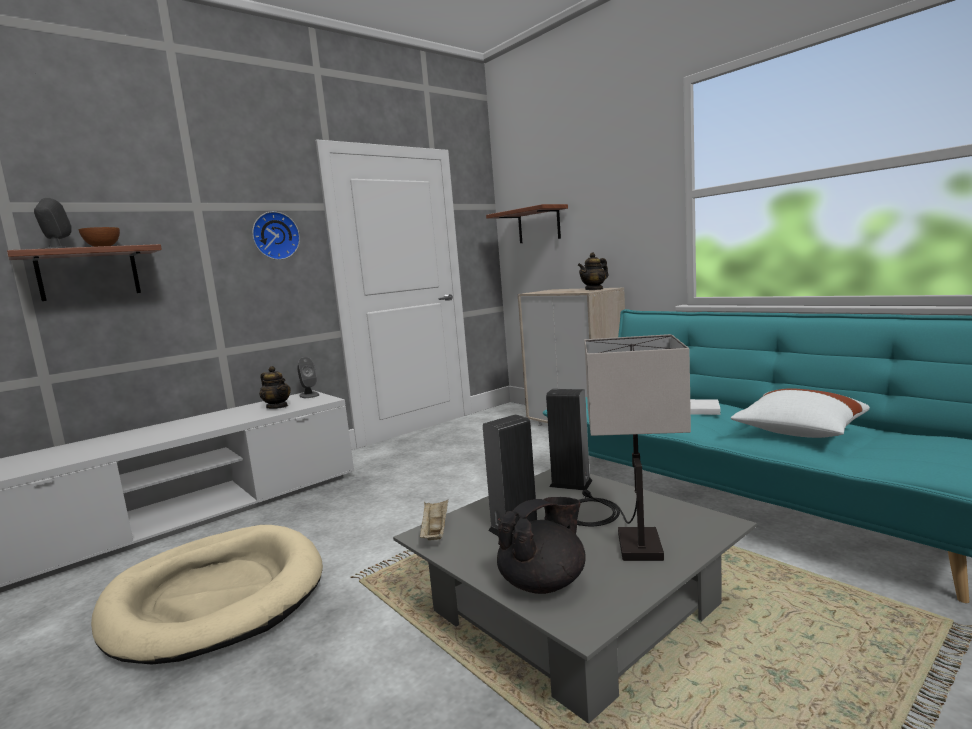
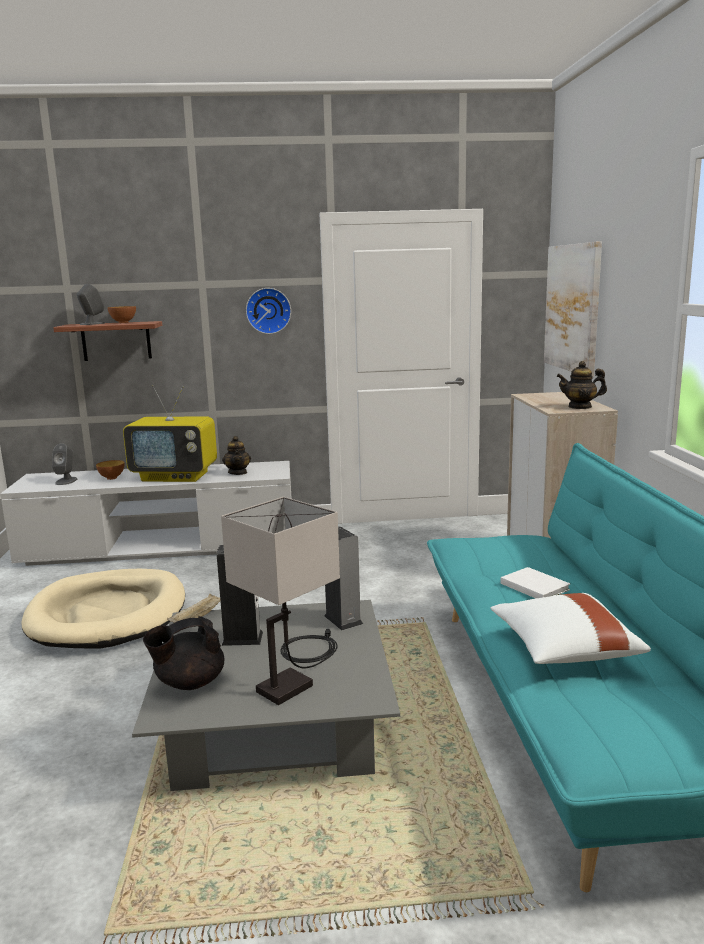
camera: 35 degrees right, 5 degrees up
grey speaker [297,357,319,398] -> grey speaker moved to [52,443,78,485]
shelf [486,204,568,243] -> picture [544,241,602,377]
black teapot [497,497,586,594] -> black teapot turned 150 degrees clockwise [143,616,224,690]
none -> bowl [96,460,125,480]
none -> television [123,385,217,482]

